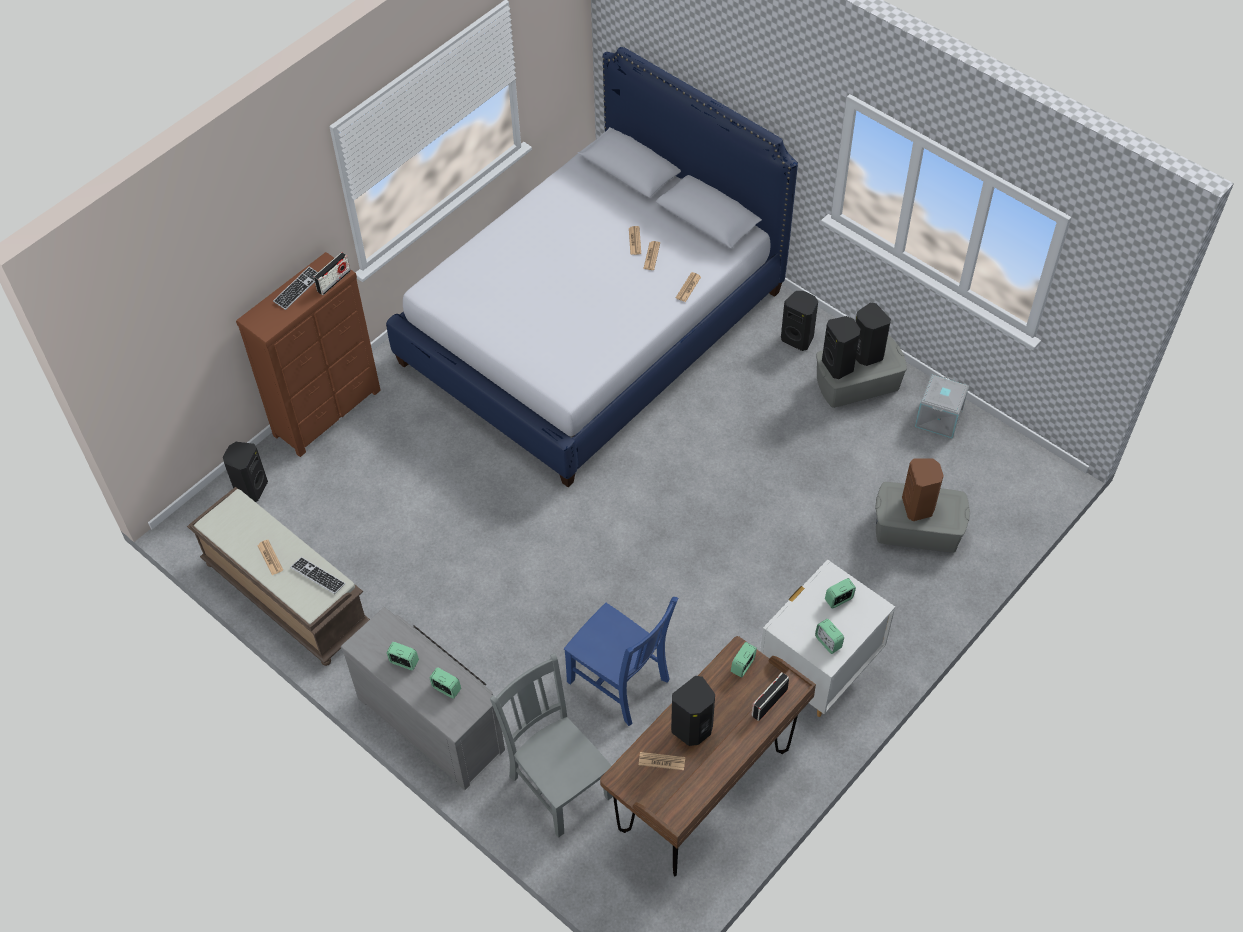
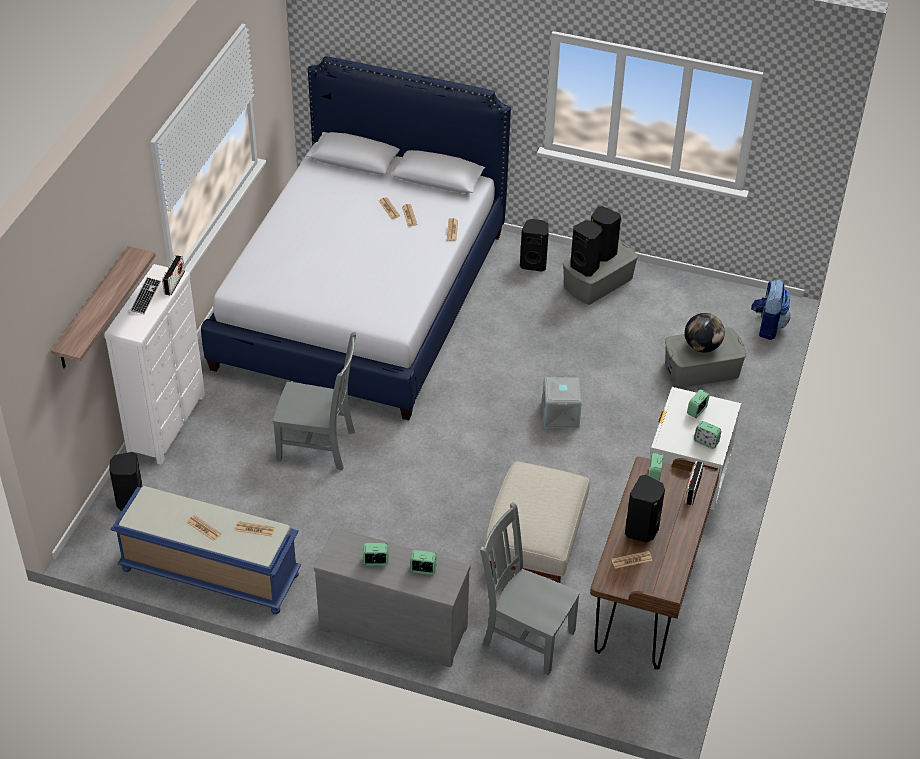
camera: 25 degrees left, 10 degrees down
brown bench [187,487,370,666] -> blue bench [111,486,301,614]
brown dresser [236,252,381,457] -> white dresser [104,264,205,464]
keyboard [290,557,345,594] -> newspaper [235,521,275,536]
blue chair [564,597,678,726] -> beige ottoman [484,461,590,583]
brown speaker [902,458,944,521] -> globe [685,313,725,353]
grey storage box [915,374,969,438] -> grey storage box moved to [542,376,582,428]
none -> shelf [51,246,156,368]
none -> grey chair [273,332,356,471]
none -> backpack [751,279,790,340]

